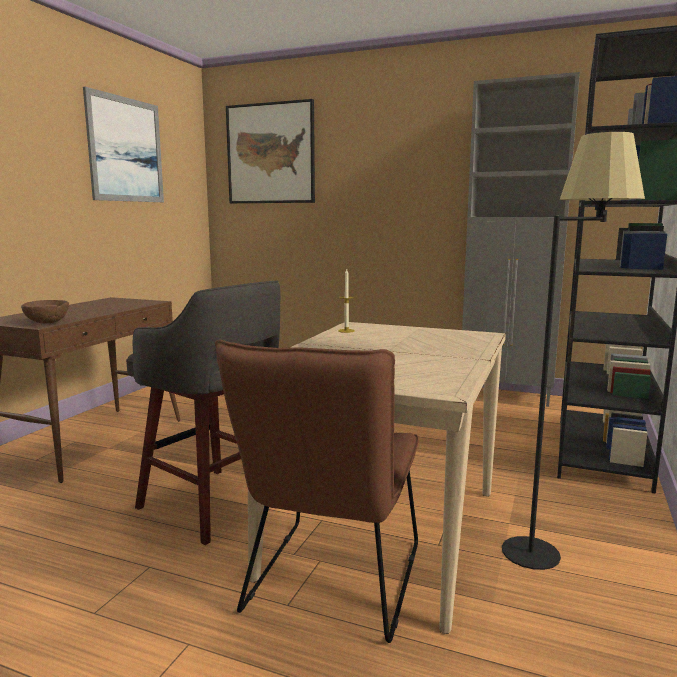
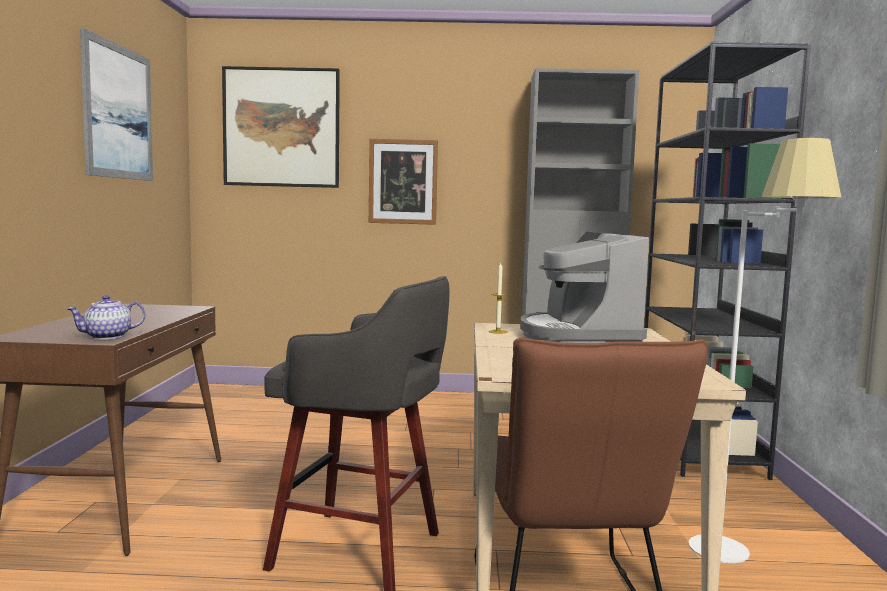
camera: 20 degrees left, 5 degrees down
brown bowl [21,300,69,323] -> teapot [66,295,145,339]
black floor lamp [502,132,645,570] -> white floor lamp [688,138,842,563]
none -> picture [369,139,438,225]
none -> coffee machine [520,231,649,343]

